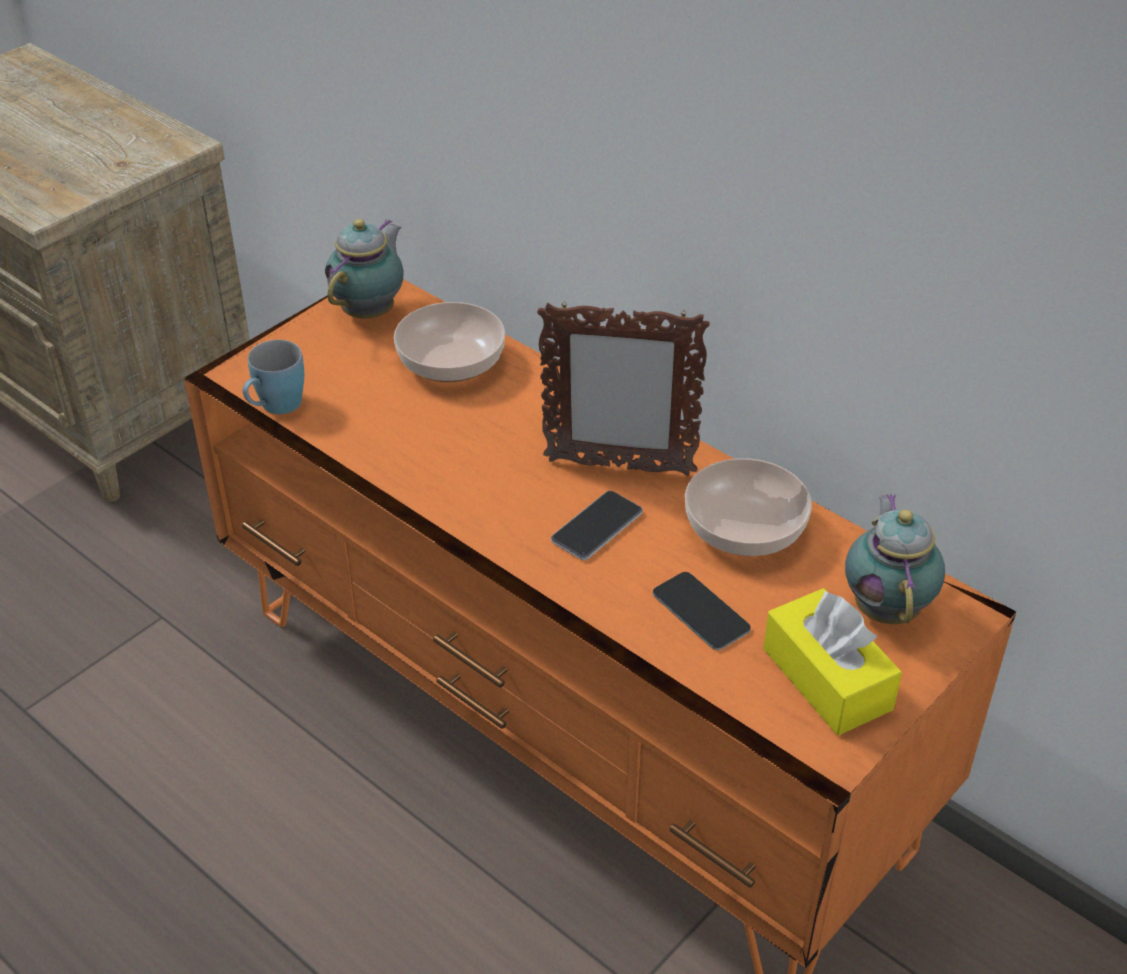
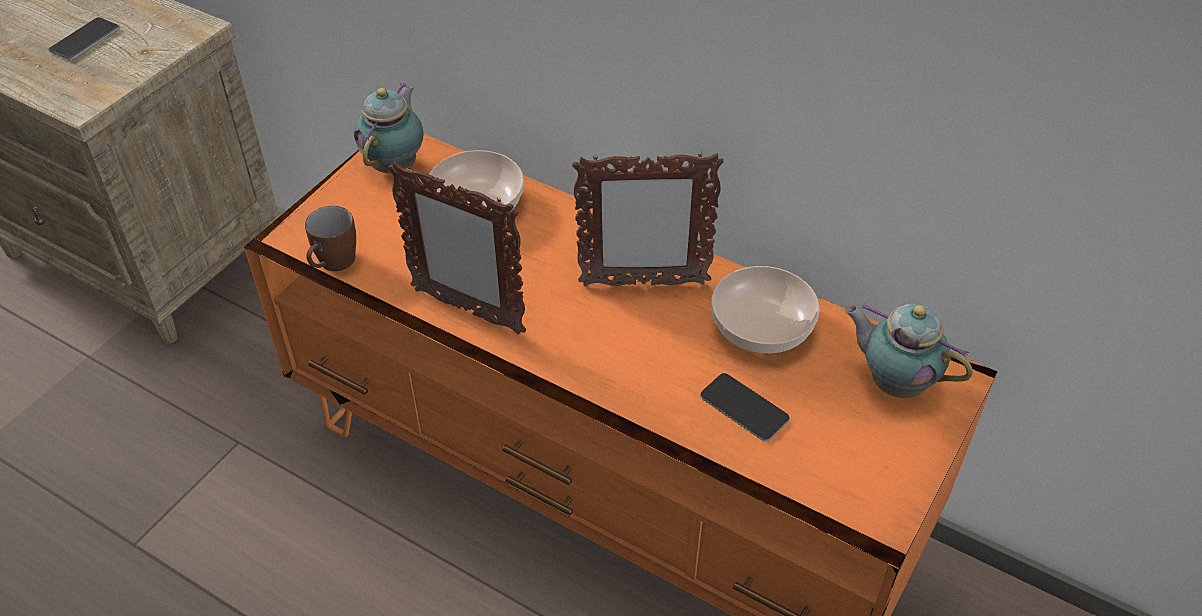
camera: 10 degrees left, 5 degrees up
blue mug [243,340,304,414] -> brown mug [305,206,356,271]
phone [551,491,643,560] -> phone moved to [48,17,120,61]
yellow tissue box [763,588,902,735] -> none
teapot [845,494,945,624] -> teapot turned 45 degrees counterclockwise [845,303,973,398]
none -> picture frame [388,162,526,334]

